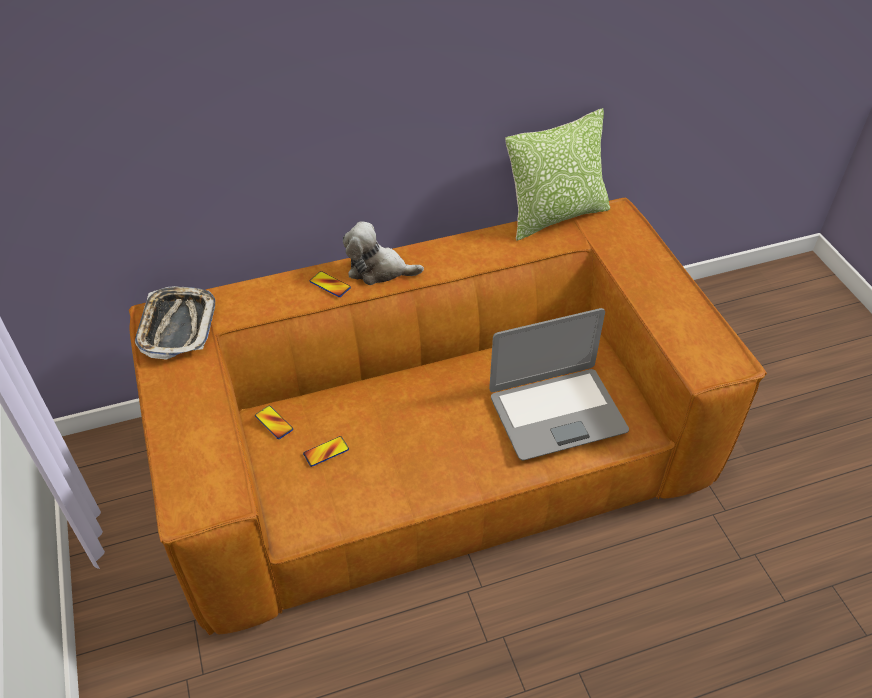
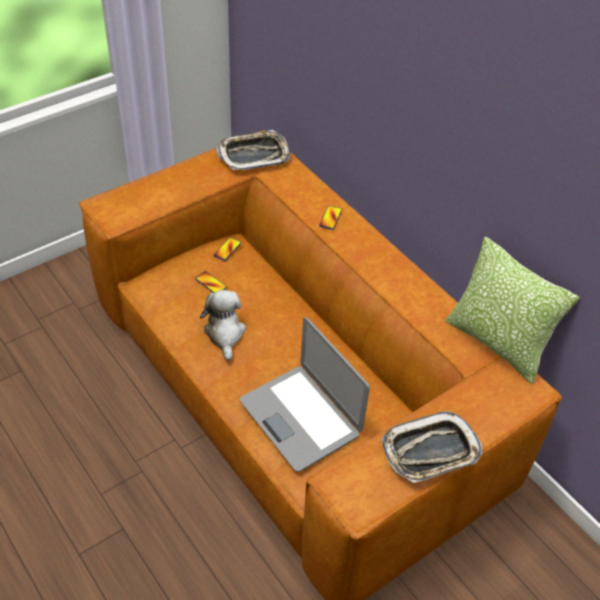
camera: 70 degrees right, 0 degrees up
plush toy [343,221,424,285] -> plush toy moved to [200,290,246,361]
none -> tray [382,411,482,483]

